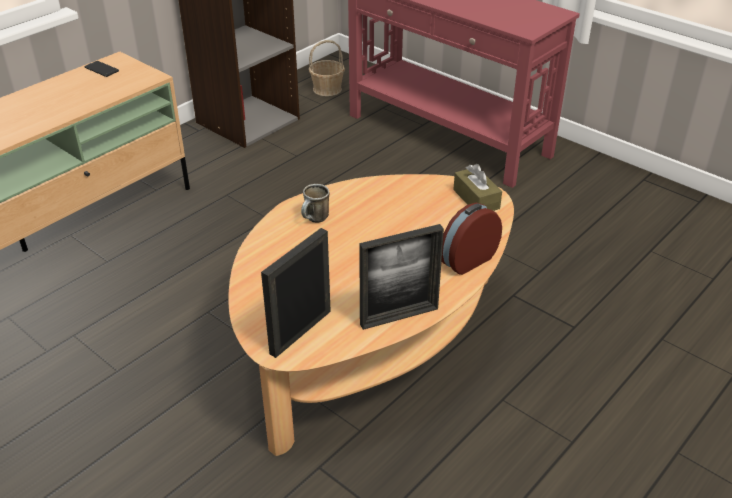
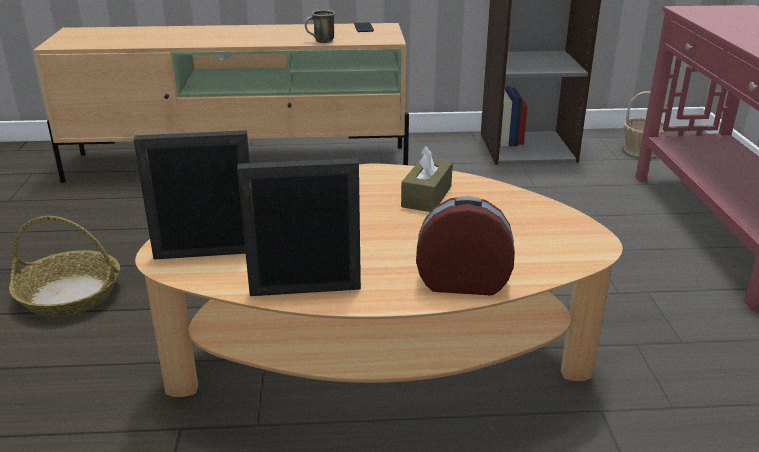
camera: 45 degrees right, 10 degrees down
mug [301,184,330,223] -> mug moved to [305,10,335,43]
picture frame [359,224,444,330] -> picture frame turned 150 degrees clockwise [237,158,361,296]
brown tissue box [453,164,502,211] -> brown tissue box moved to [401,146,453,212]
none -> basket [9,216,120,317]

